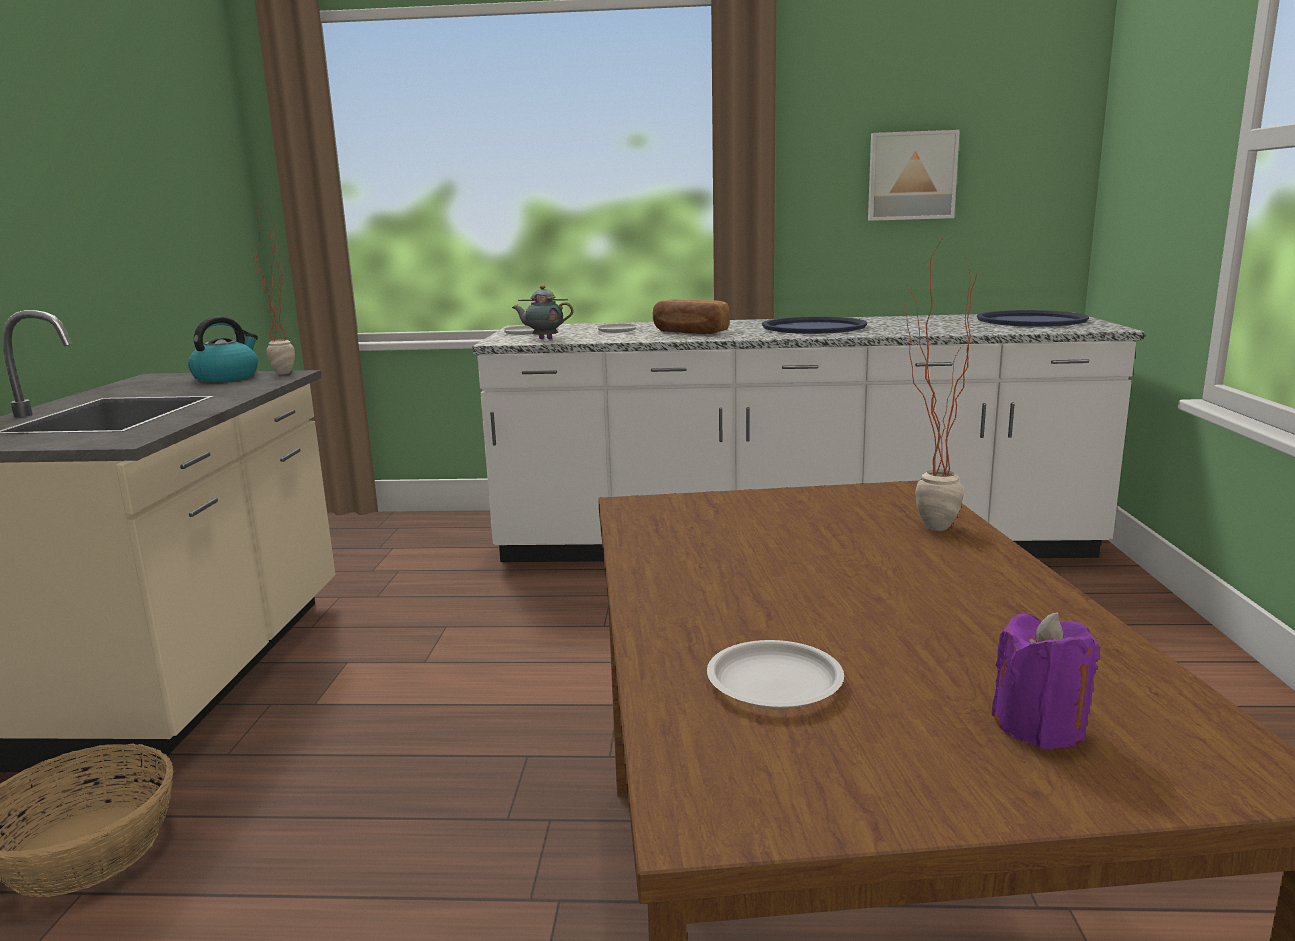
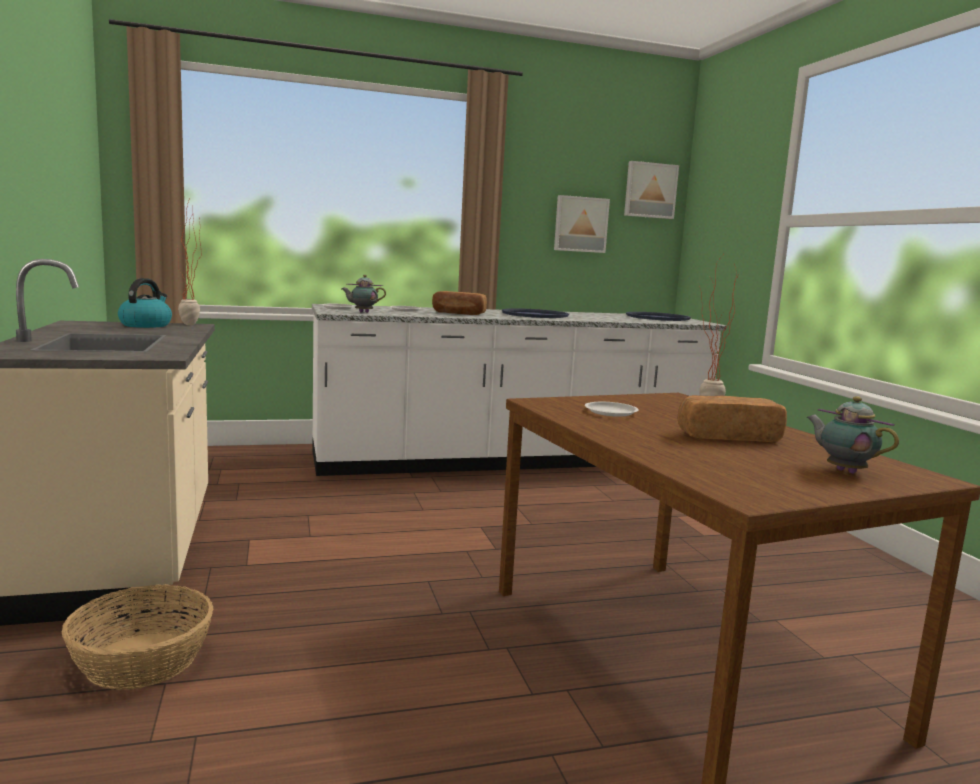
camera: 20 degrees left, 5 degrees down
white plate [707,640,844,709] -> white plate moved to [585,402,639,417]
purple candle [991,612,1100,749] -> teapot [807,396,899,474]
none -> picture [624,161,679,219]
none -> bread [678,395,787,442]

